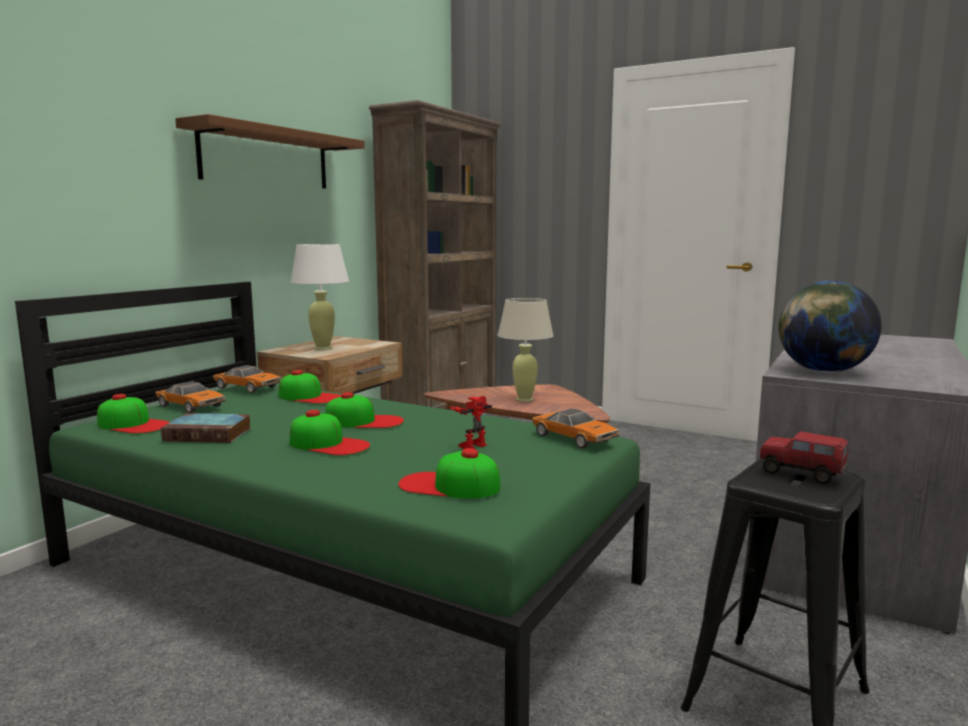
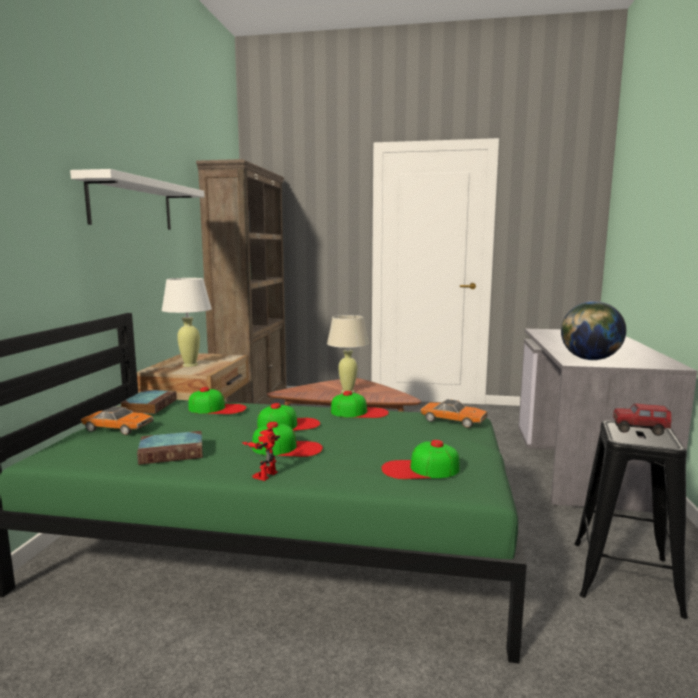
camera: 20 degrees left, 0 degrees up
cap [97,394,170,434] -> cap moved to [331,391,389,418]
brown shelf [175,114,365,188] -> white shelf [70,169,205,230]
toy car [213,365,281,393] -> book [121,390,177,414]
toy robot [449,396,492,449] -> toy robot moved to [242,428,280,481]

